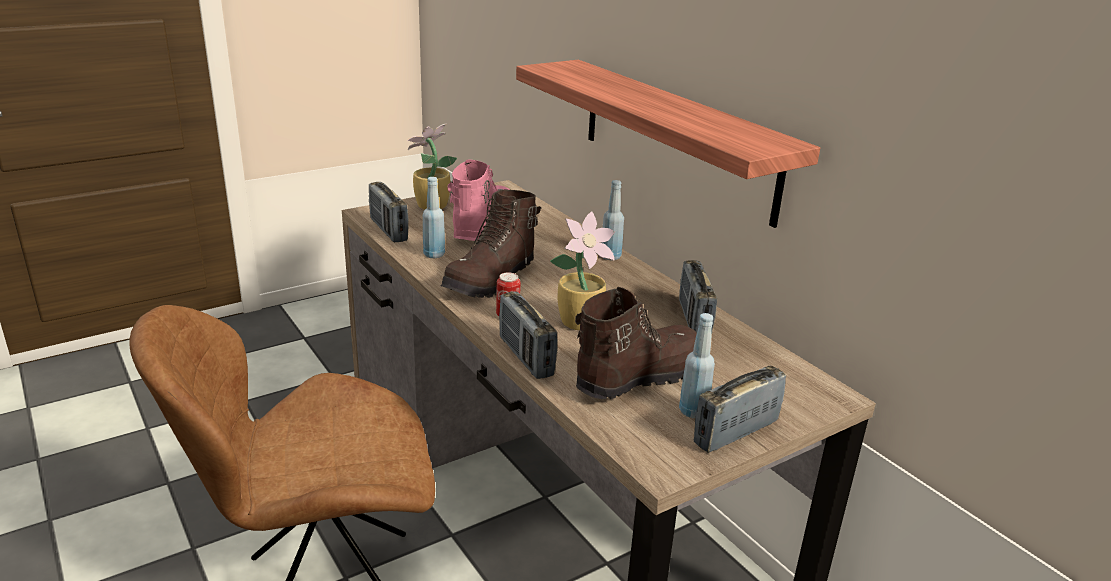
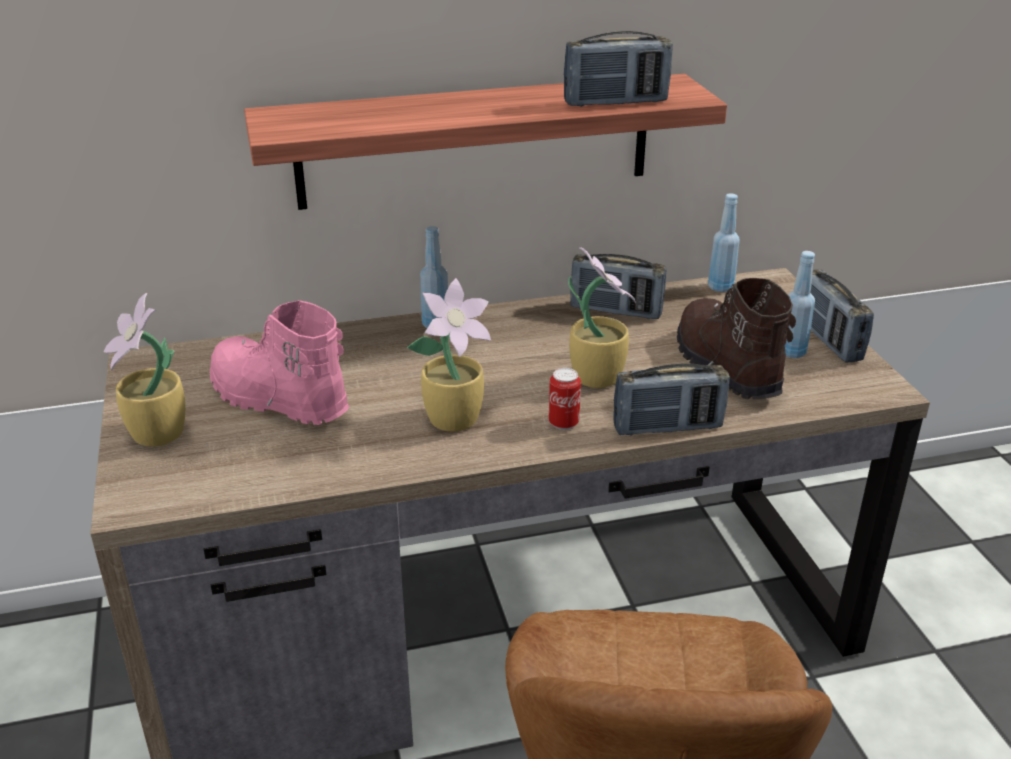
camera: 70 degrees left, 5 degrees up
radio [369,182,409,242] -> radio moved to [564,31,673,107]
blue bottle [423,177,445,258] -> blue bottle moved to [708,193,740,292]
brown boot [441,189,541,298] -> potted plant [407,278,491,432]

